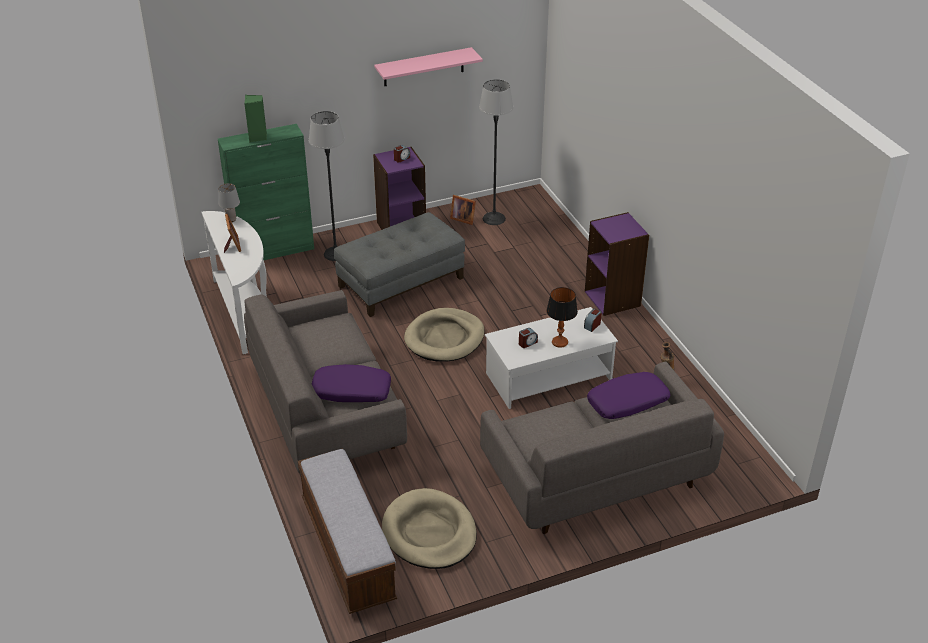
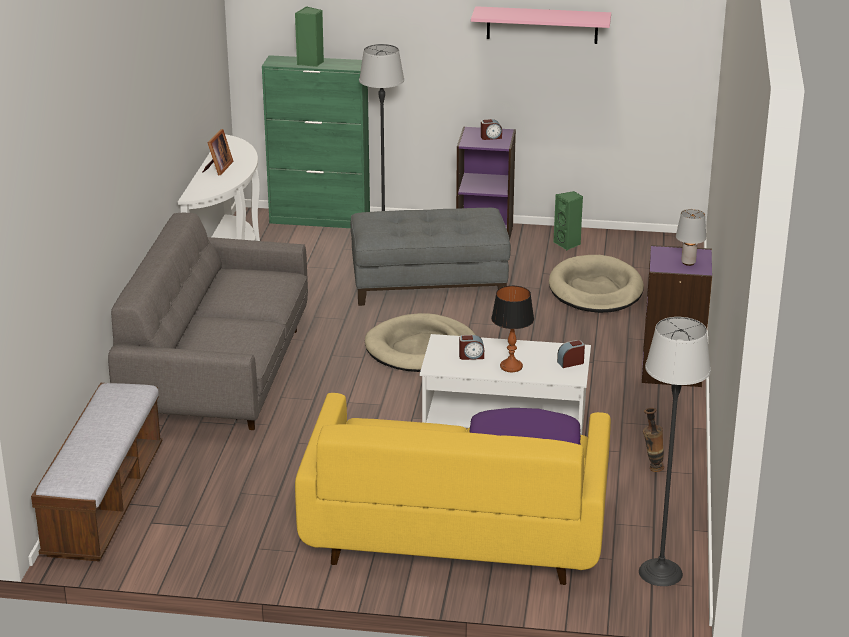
camera: 30 degrees right, 10 degrees down
grey table lamp [219,183,240,222] -> grey table lamp moved to [676,209,706,266]
purple pillow [312,364,391,402] -> none
beige dog bed [382,488,477,569] -> beige dog bed moved to [549,255,644,313]
picture frame [450,195,476,225] -> green speaker [553,191,583,250]
floor lamp [479,79,513,225] -> floor lamp moved to [639,317,711,586]
grey sofa [480,362,724,534] -> yellow sofa [295,393,611,585]

